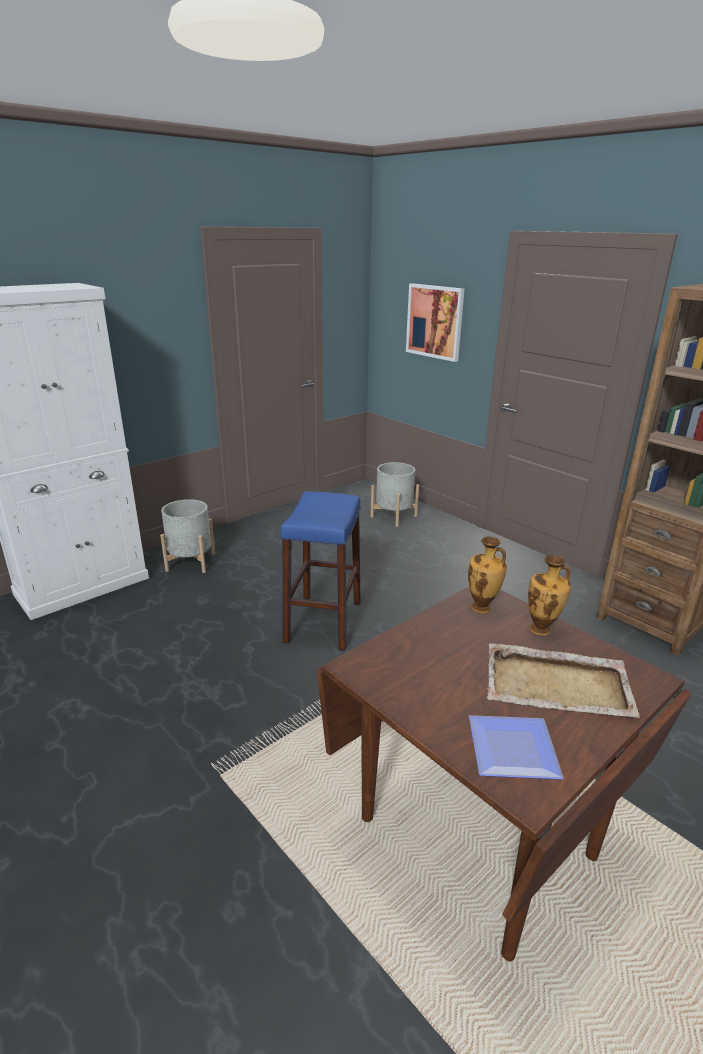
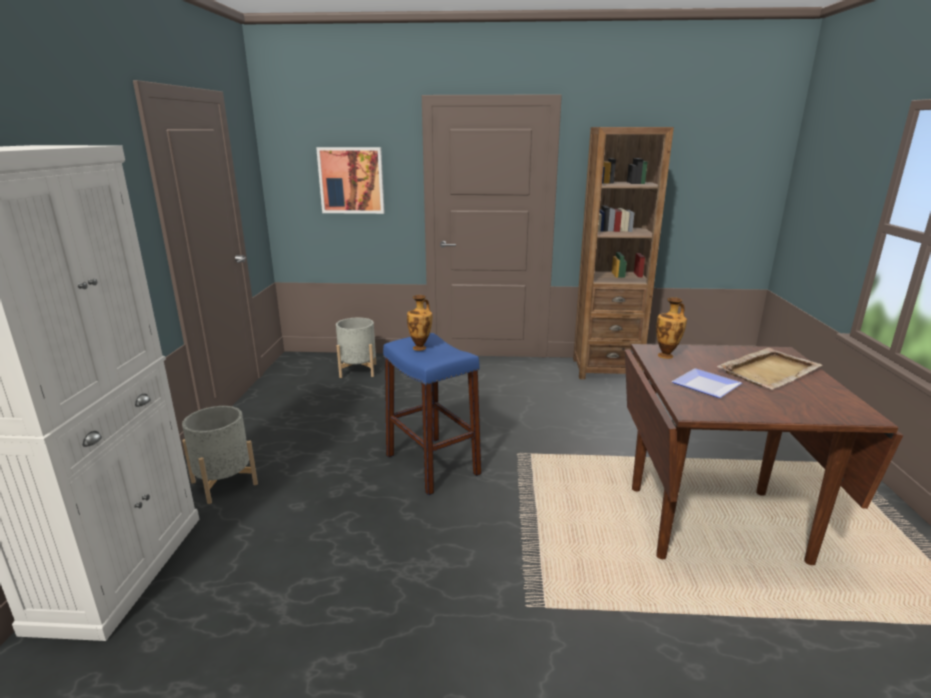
camera: 45 degrees left, 5 degrees down
plate [469,715,564,780] -> plate moved to [671,368,742,398]
vase [528,555,571,636] -> vase moved to [407,295,432,351]

